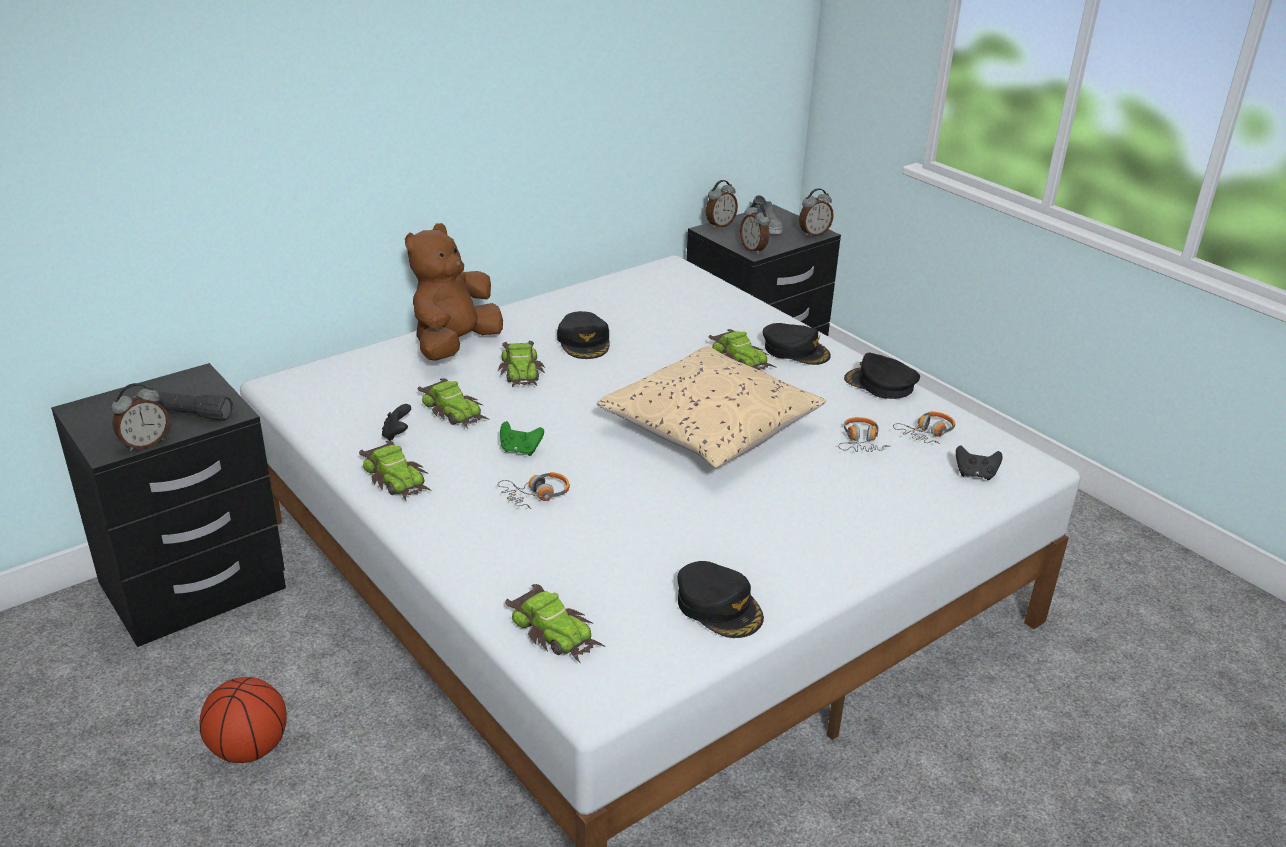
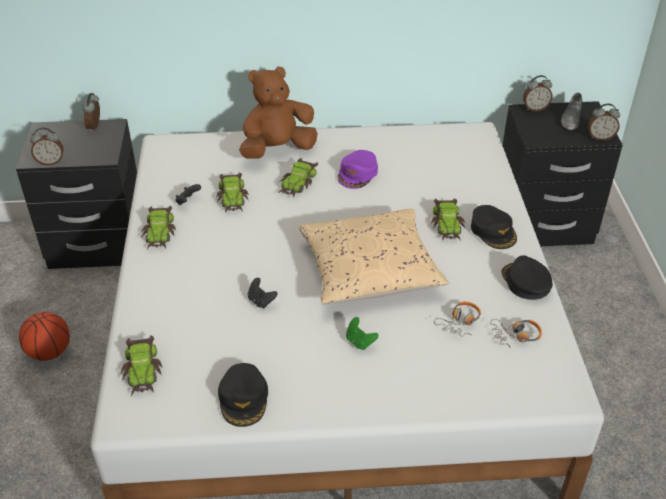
camera: 35 degrees right, 10 degrees up
black flashlight [156,391,233,421] -> none
headphones [498,472,570,509] -> none
green game controller [500,421,544,456] -> green game controller moved to [346,317,378,350]
black cap [557,311,610,359] -> purple cap [338,150,378,189]
alarm clock [740,203,770,254] -> alarm clock moved to [83,93,100,132]
black game controller [956,446,1002,480] -> black game controller moved to [248,278,277,308]

